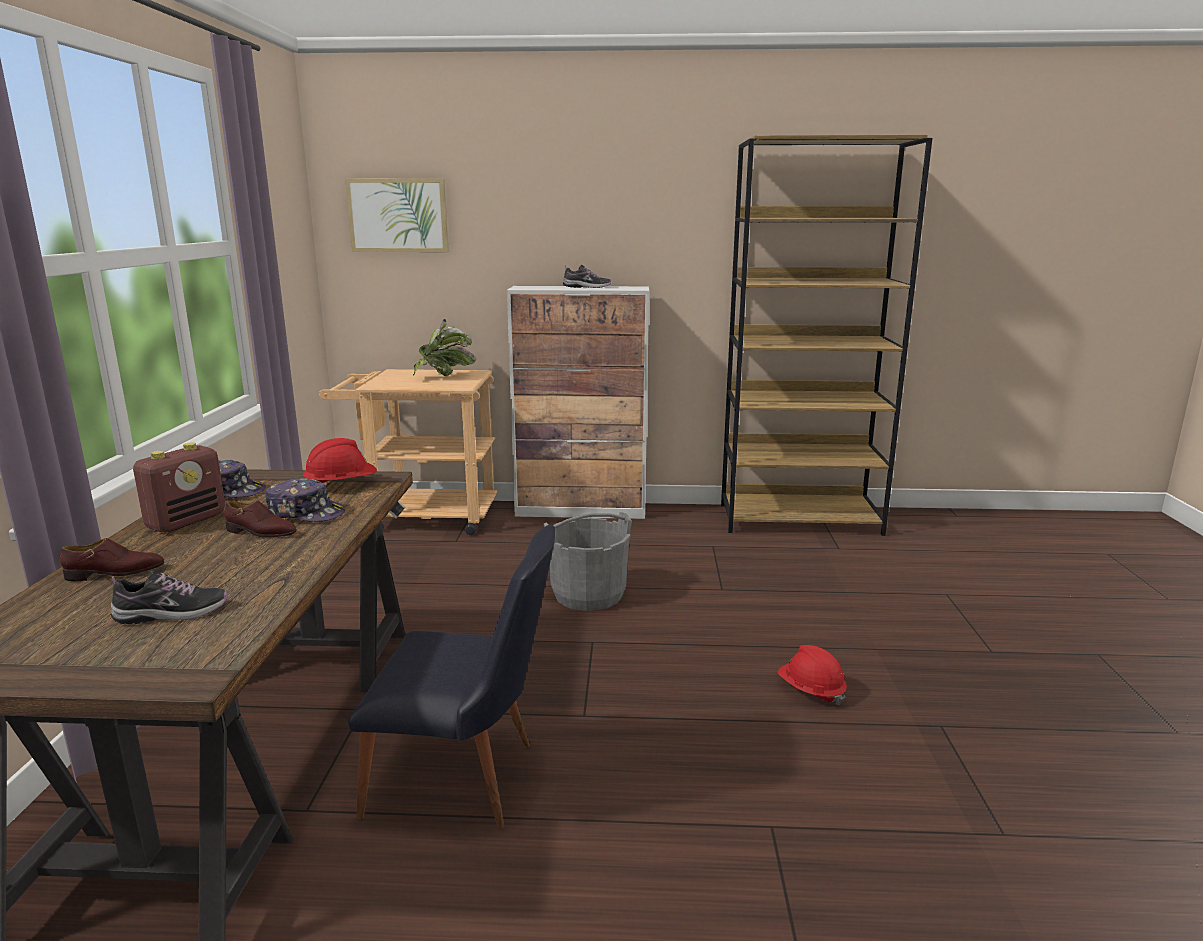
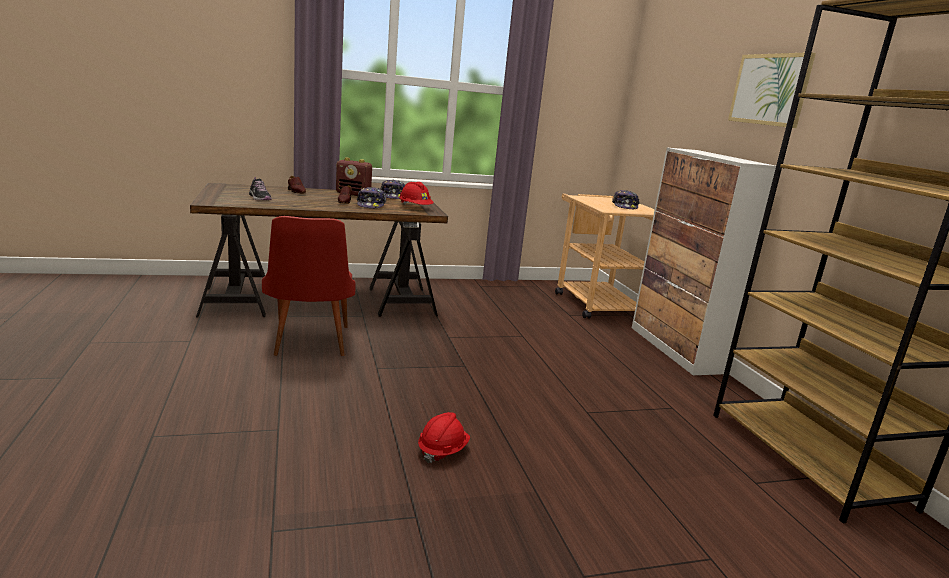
camera: 70 degrees right, 0 degrees up
picture [345,178,449,252] -> picture moved to [728,52,816,128]
black chair [348,525,555,828] -> red chair [262,216,355,356]
potted plant [413,319,476,376] -> cap [612,190,640,209]
grey bucket [543,512,632,611] -> none
shoe [563,265,611,288] -> none

